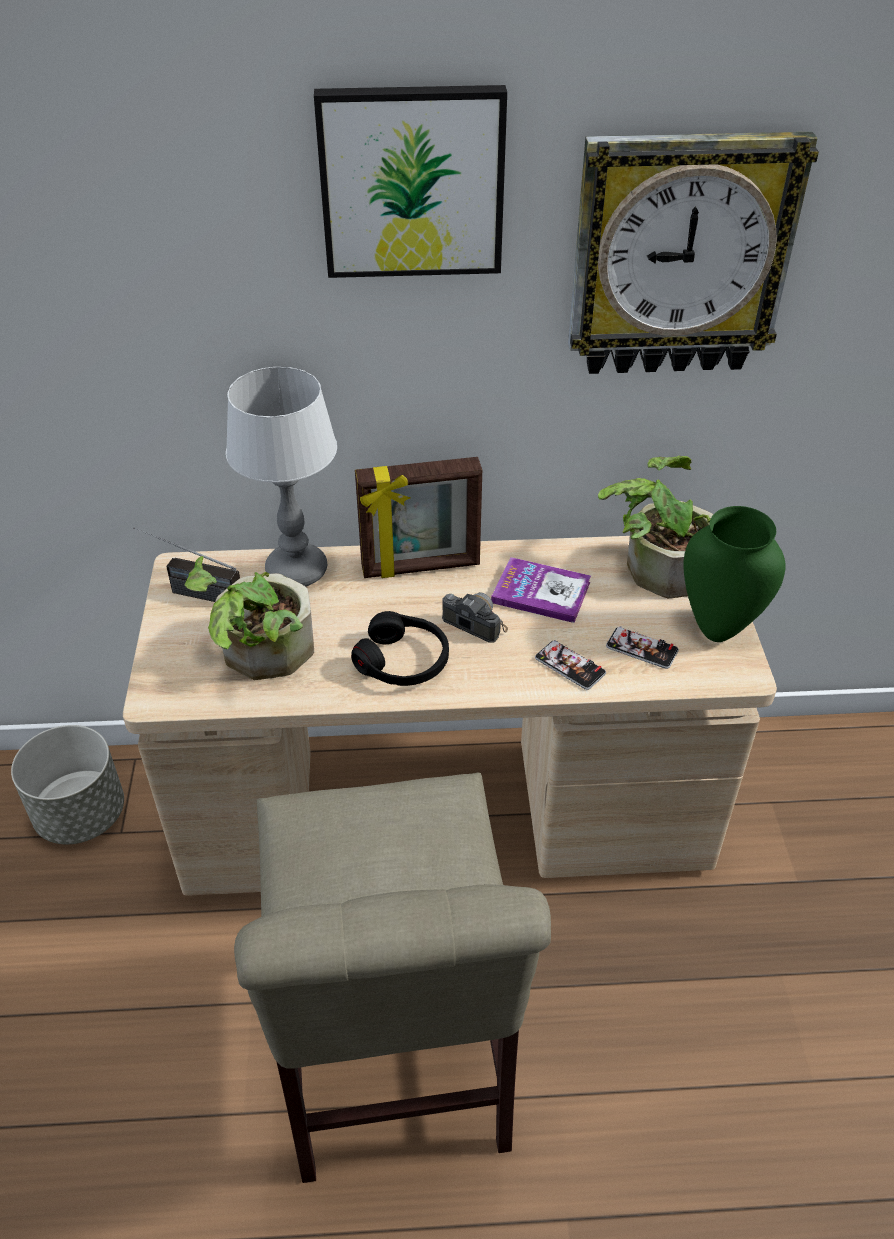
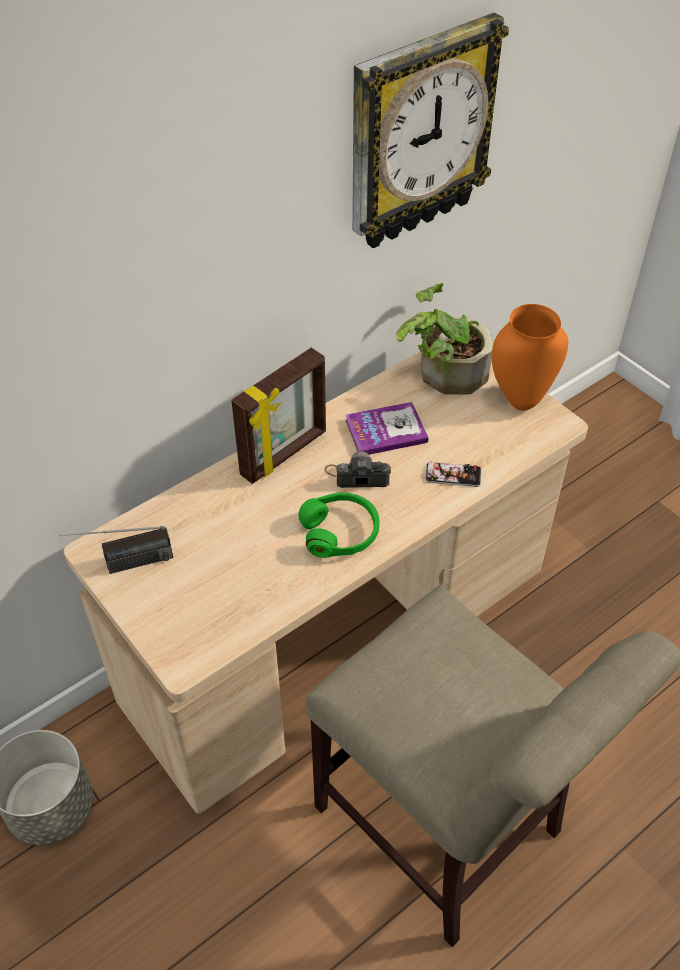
camera: 35 degrees left, 5 degrees up
potted plant [184,556,314,680] -> none
table lamp [226,367,337,586] -> none
picture [314,85,507,278] -> none
black headphones [351,611,449,686] -> green headphones [298,493,379,558]
phone [606,626,679,669] -> none
green vase [683,506,785,642] -> orange vase [491,304,568,411]

